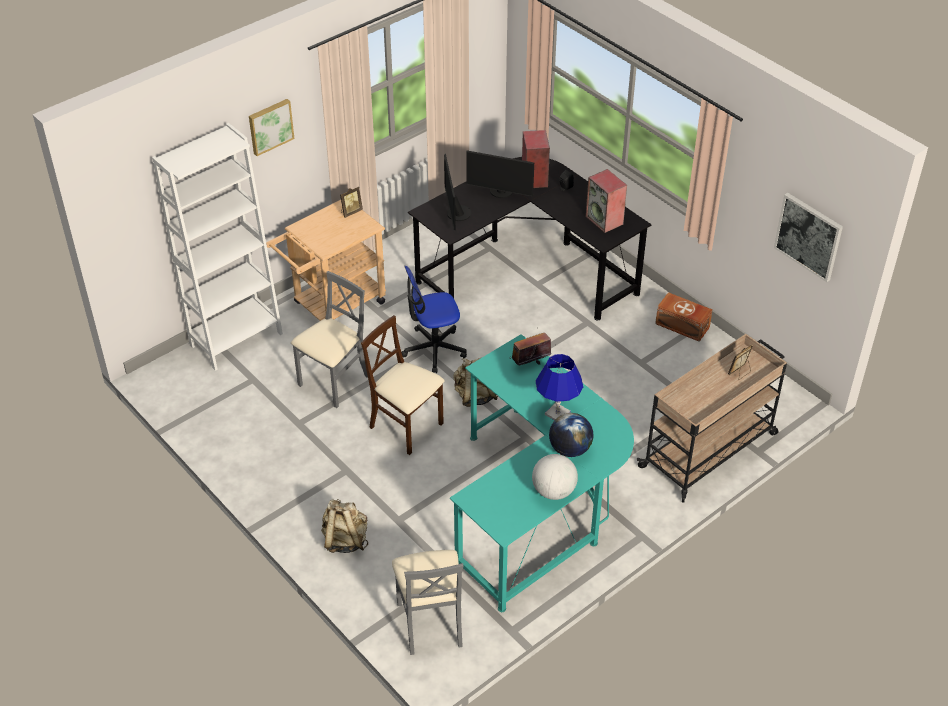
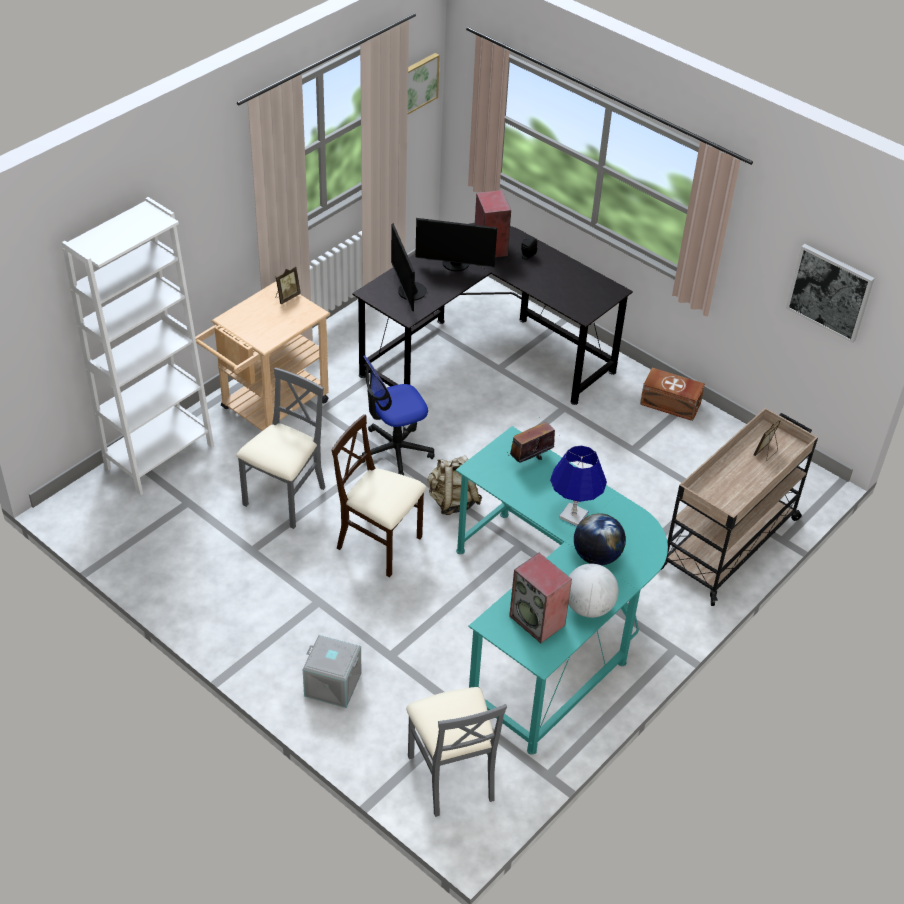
camera: 10 degrees left, 0 degrees up
picture [249,99,294,156] -> picture moved to [407,53,440,115]
beige backpack [321,499,368,553] -> grey storage box [303,635,361,708]
speaker [586,169,627,233] -> speaker moved to [509,553,572,643]

